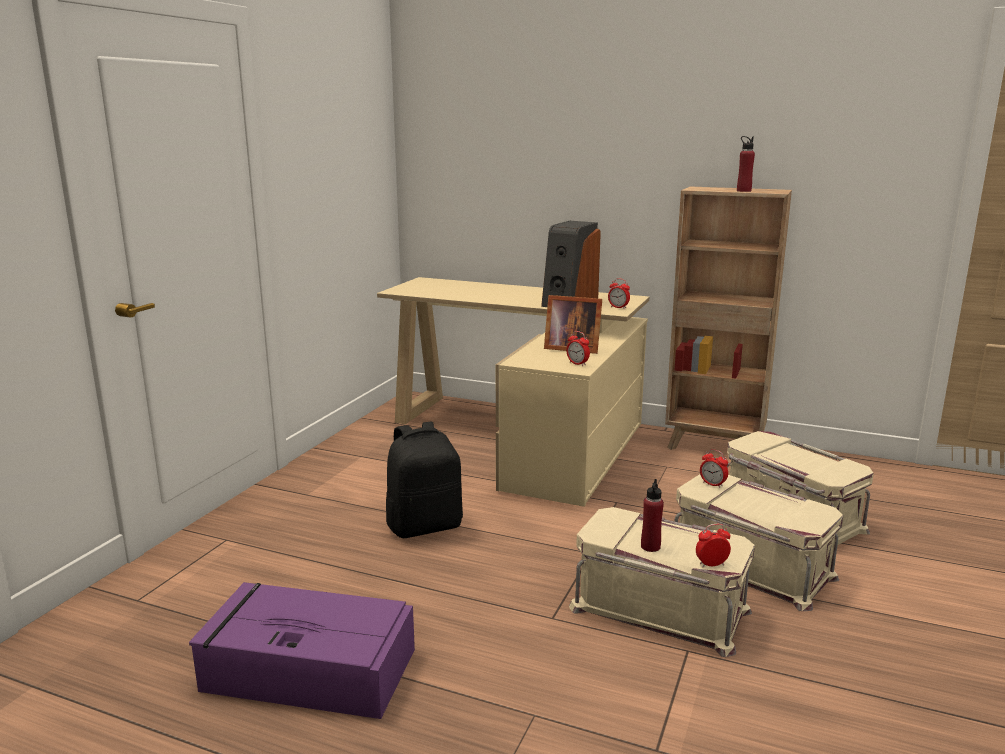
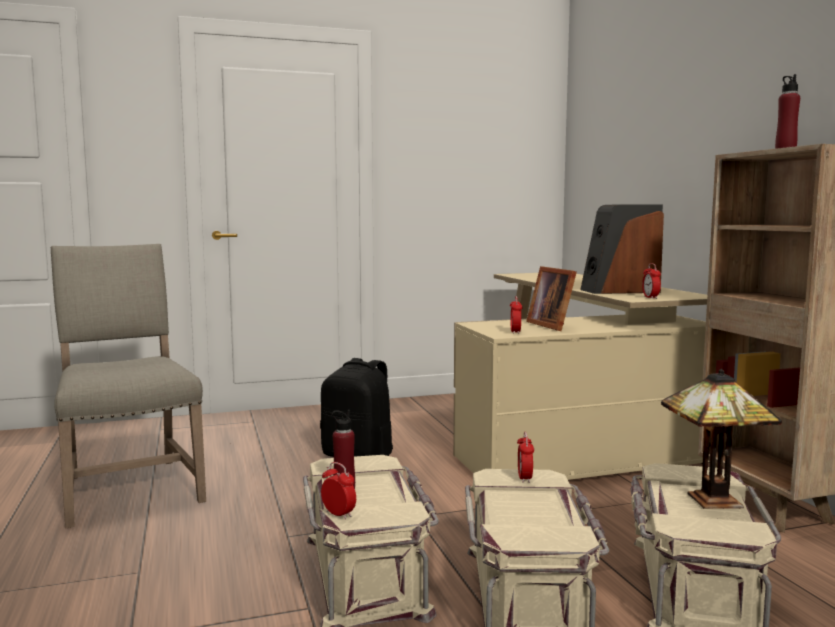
camera: 50 degrees right, 10 degrees down
purple storage box [189,582,415,719] -> beige chair [51,244,206,528]
none -> table lamp [661,369,782,509]

